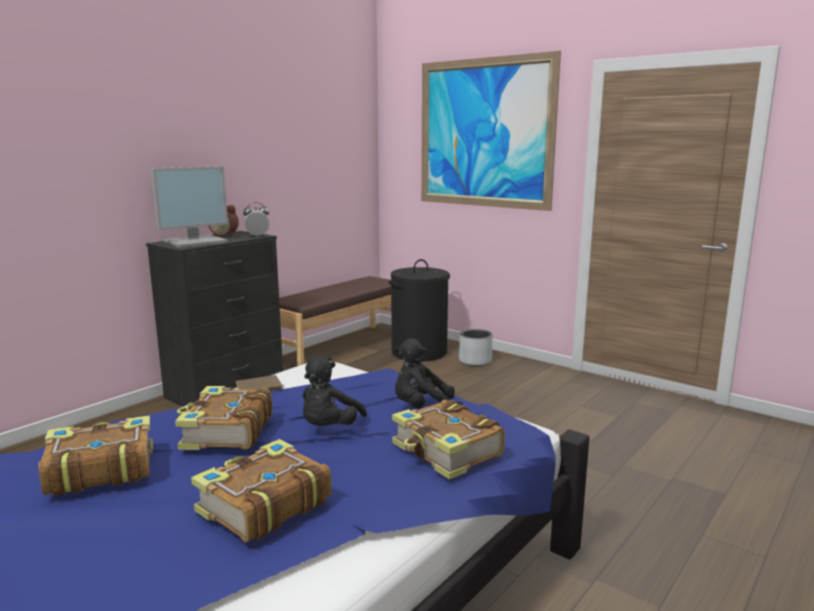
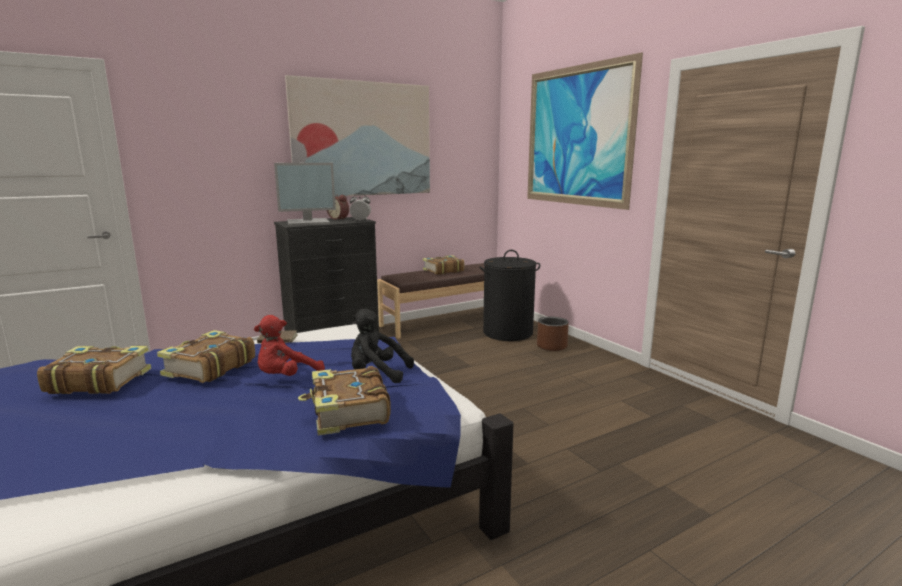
camera: 20 degrees right, 0 degrees up
book [191,439,331,542] -> book moved to [423,255,464,275]
black plush toy [303,357,367,426] -> red plush toy [254,315,325,376]
grey planter [459,329,493,366] -> brown planter [537,317,569,351]
none -> picture [285,75,430,196]

